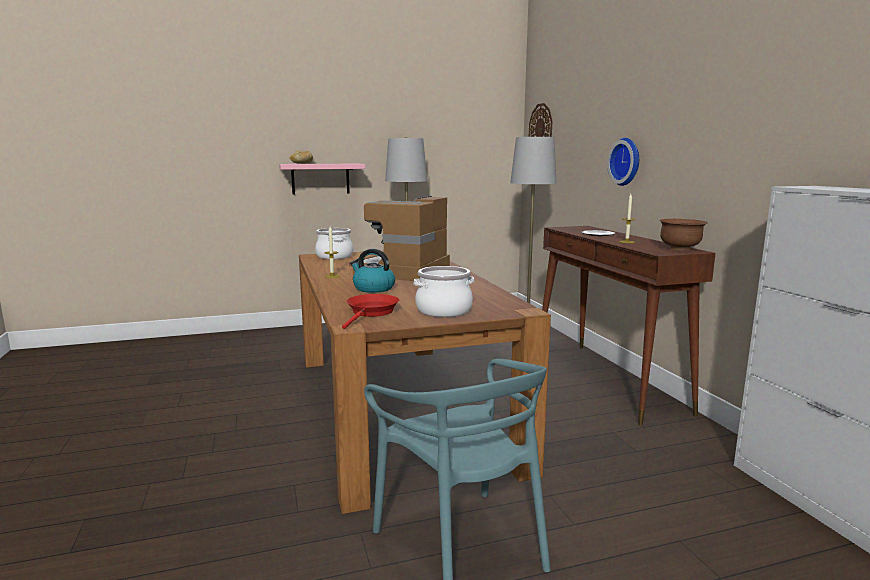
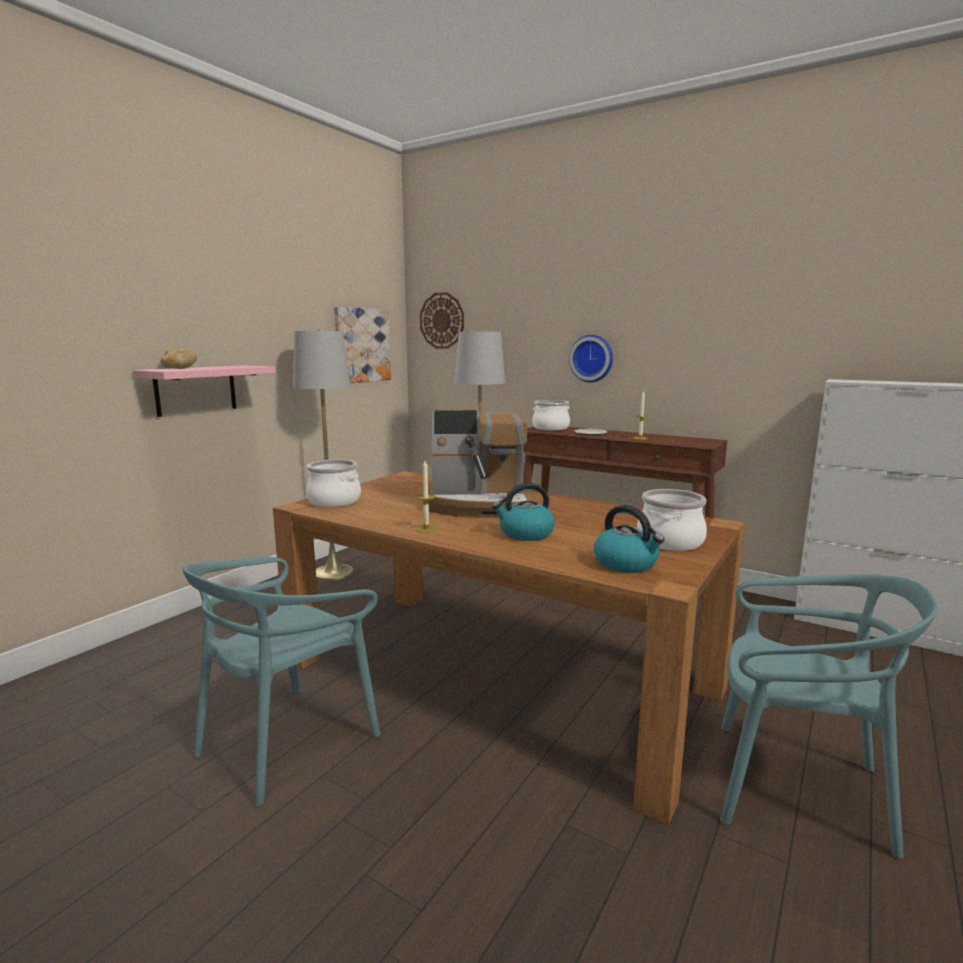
camera: 40 degrees left, 0 degrees up
red frying pan [342,294,399,329] -> kettle [594,505,665,573]
coffee machine [349,196,450,281] -> coffee machine turned 75 degrees counterclockwise [428,409,531,518]
brown bowl [659,219,708,250] -> none
none -> turquoise chair [182,557,380,806]
none -> picture [334,307,391,383]
none -> cooking pot [532,400,570,430]

